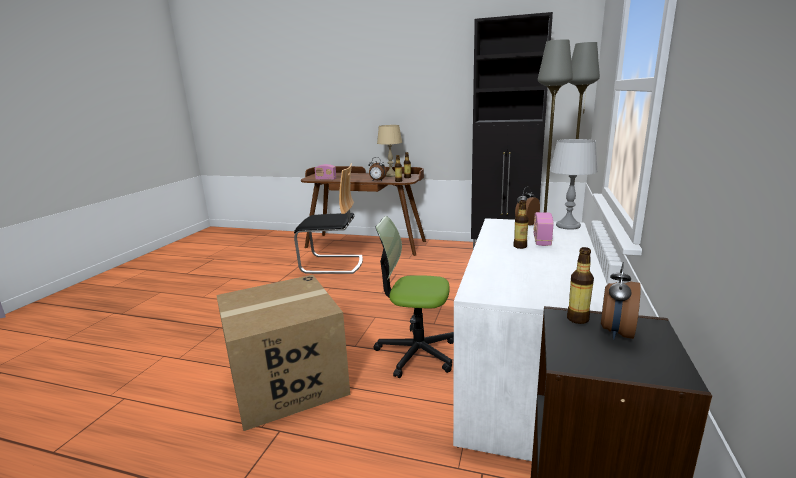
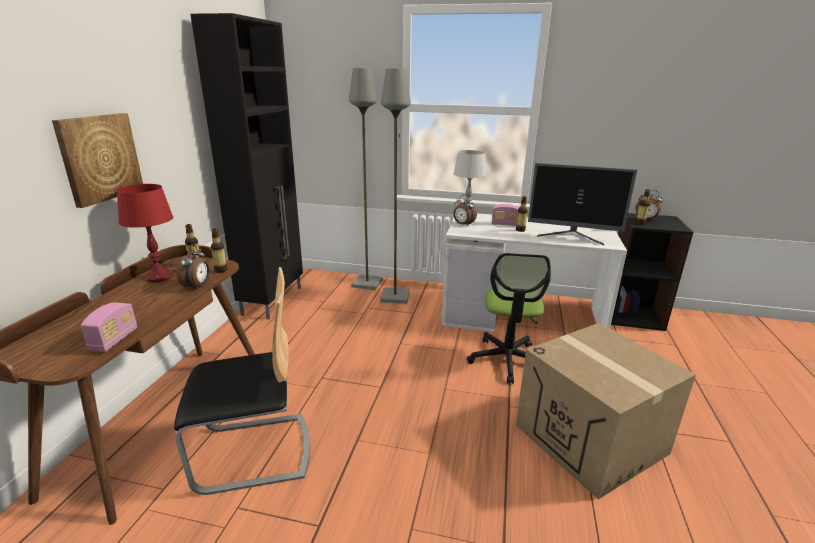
camera: 95 degrees left, 5 degrees up
chair [294,163,363,274] -> chair turned 75 degrees clockwise [174,267,310,495]
beige table lamp [377,125,402,177] -> red table lamp [116,184,173,282]
none -> picture [52,113,143,208]
none -> monitor [528,163,637,245]

